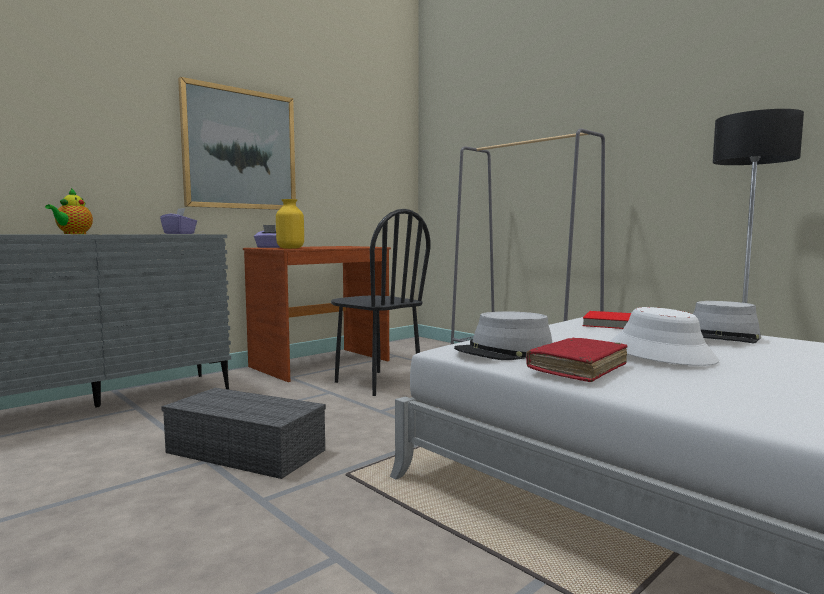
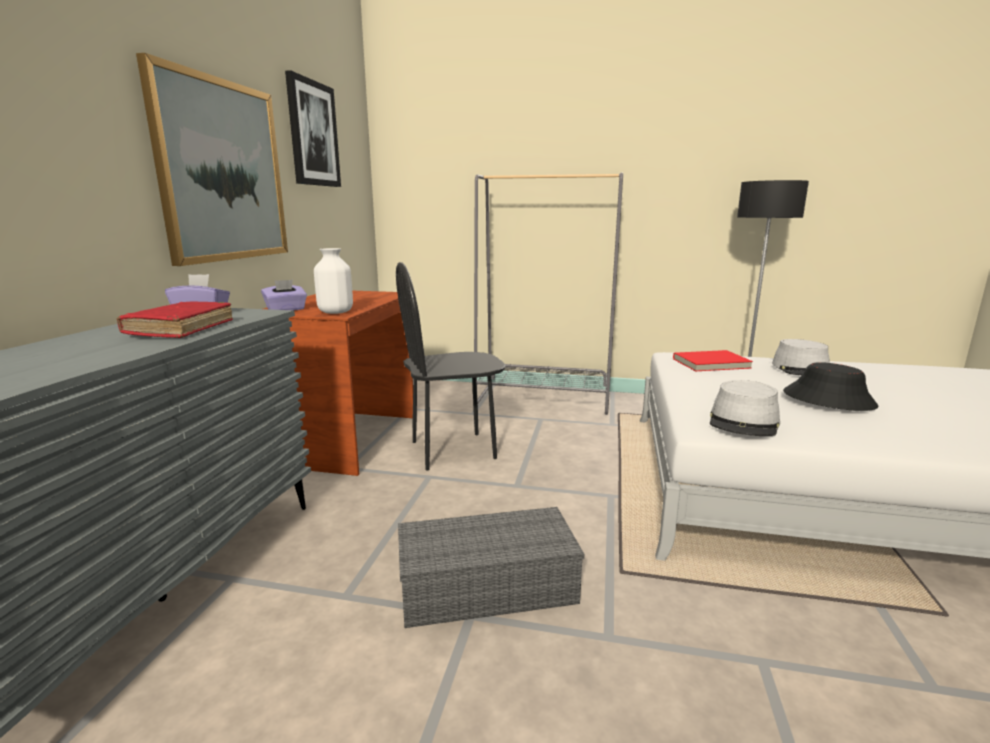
camera: 35 degrees left, 10 degrees up
teapot [45,188,93,234] -> none
yellow vase [276,199,304,249] -> white vase [314,248,353,314]
black chair [331,209,430,396] -> black chair turned 150 degrees clockwise [396,262,506,471]
red book [526,338,628,382] -> red book moved to [117,301,233,338]
white hat [609,307,719,366] -> black hat [783,362,878,411]
none -> picture [285,70,341,187]

